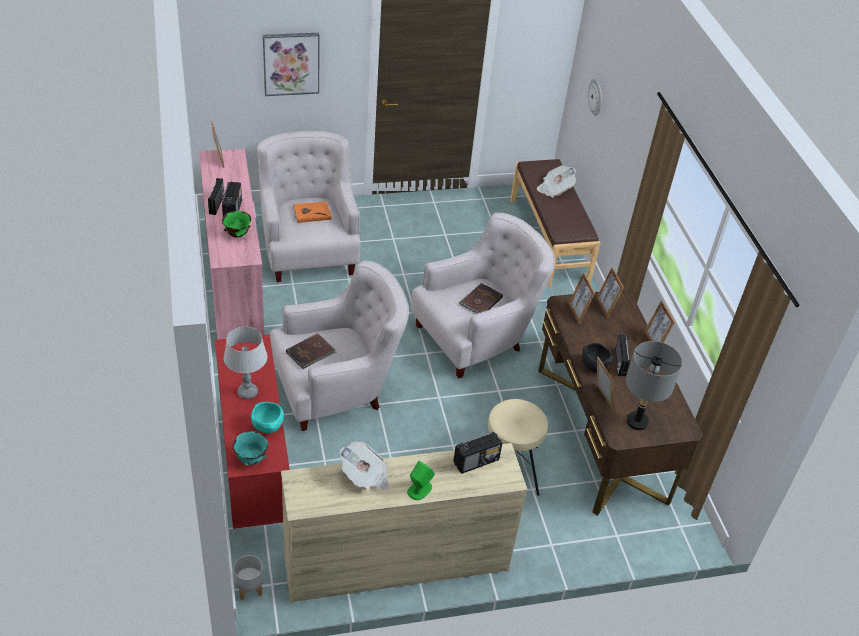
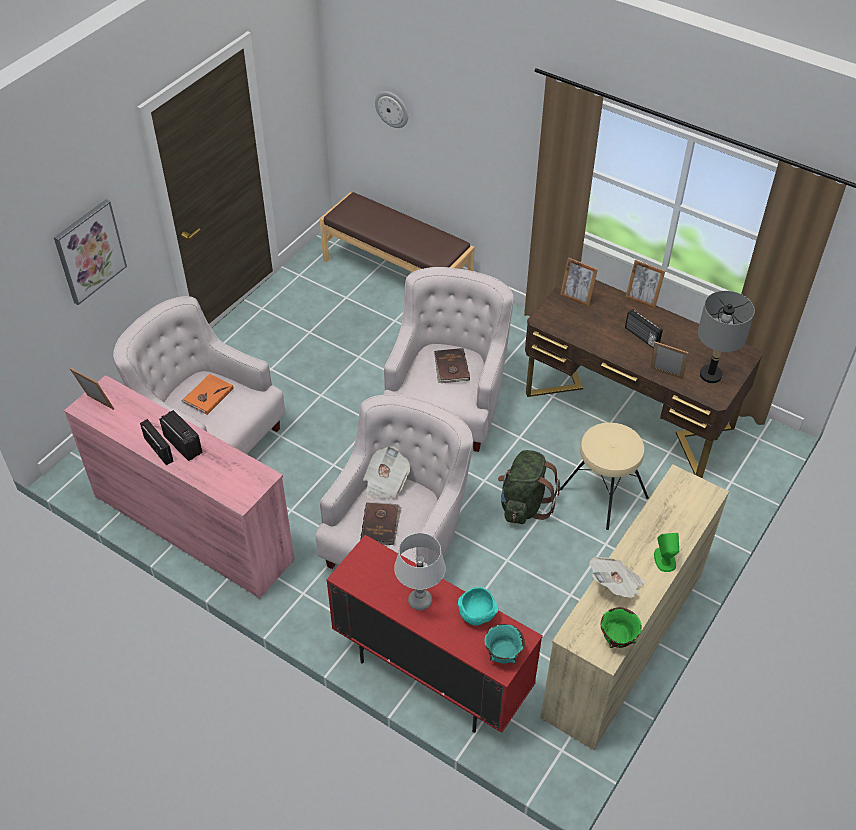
camera: 40 degrees left, 5 degrees up
green bowl [222,211,251,237] -> green bowl moved to [601,607,641,648]
grey planter [233,555,263,600] -> none
radio [453,432,502,474] -> none
newspaper [537,165,576,198] -> newspaper moved to [363,446,410,500]
picture frame [569,273,595,324] -> none
black bowl [582,343,613,373] -> none
none -> green backpack [498,450,560,524]

